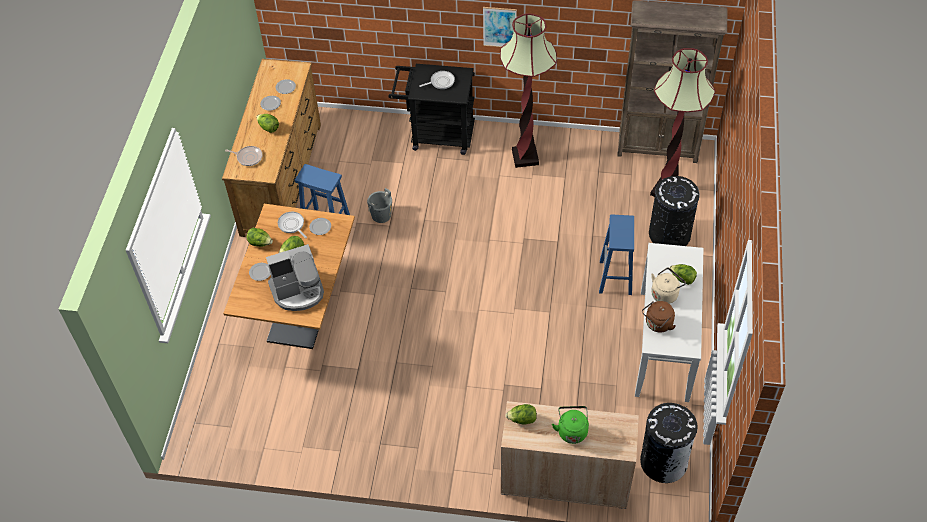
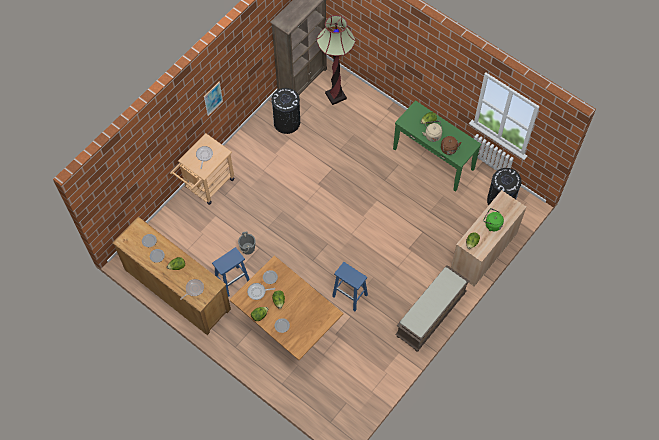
camera: 60 degrees left, 10 degrees up
coffee machine [266,244,324,311] -> none
black cart [388,64,475,155] -> beige cart [170,133,234,205]
floor lamp [500,13,557,168] -> none
blue stool [599,214,634,295] -> blue stool moved to [332,262,368,311]
white console table [635,243,703,402] -> green console table [393,100,481,192]
black trash can [649,176,699,246] -> black trash can moved to [272,88,300,134]
none -> brown bench [395,265,470,352]

